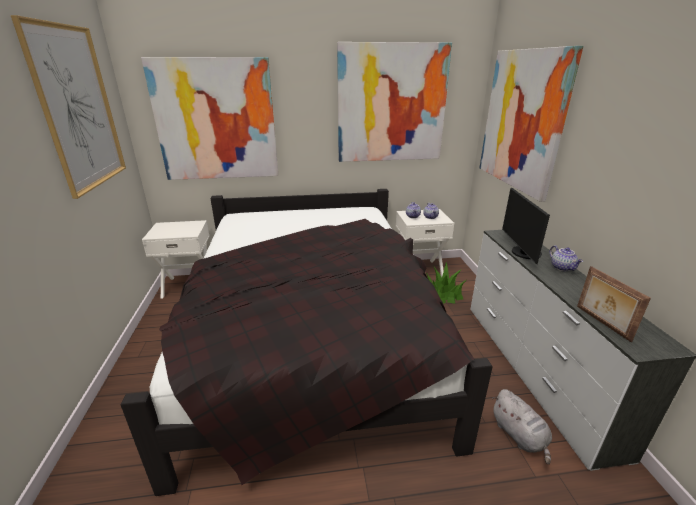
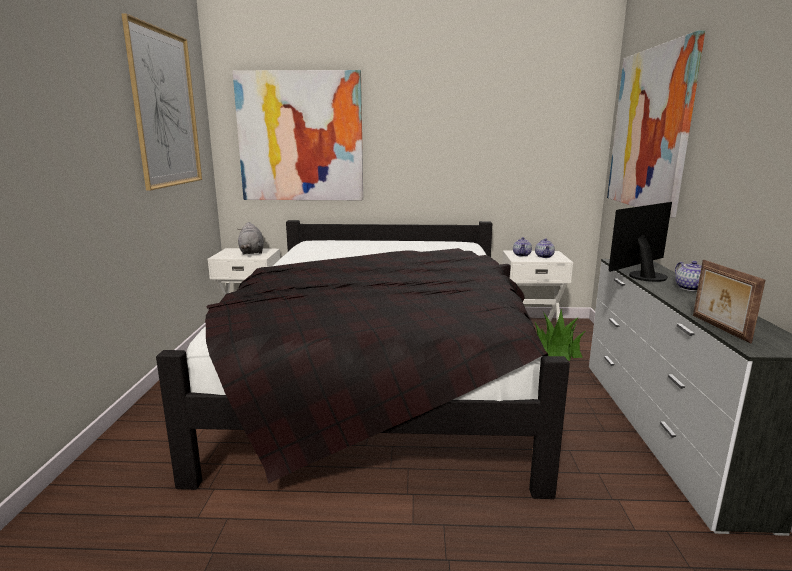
camera: 10 degrees right, 10 degrees down
picture [337,42,452,162] -> none
grey plush toy [492,389,552,464] -> grey plush toy moved to [238,222,264,254]
monitor [502,188,550,264] -> monitor turned 45 degrees clockwise [609,202,672,282]

